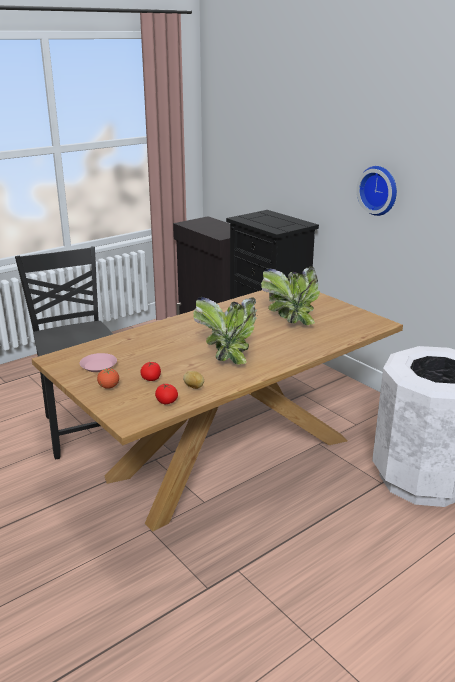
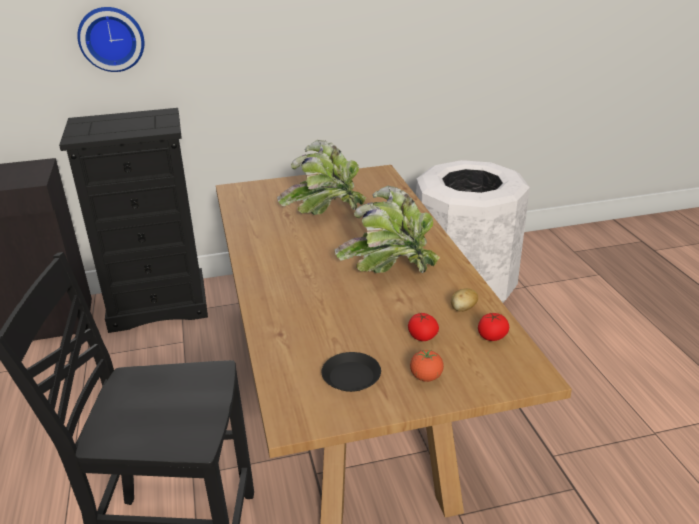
camera: 65 degrees left, 5 degrees up
pink plate [80,353,117,372] -> black plate [322,352,381,392]
wall clock [356,166,397,216] -> wall clock moved to [77,7,144,72]

